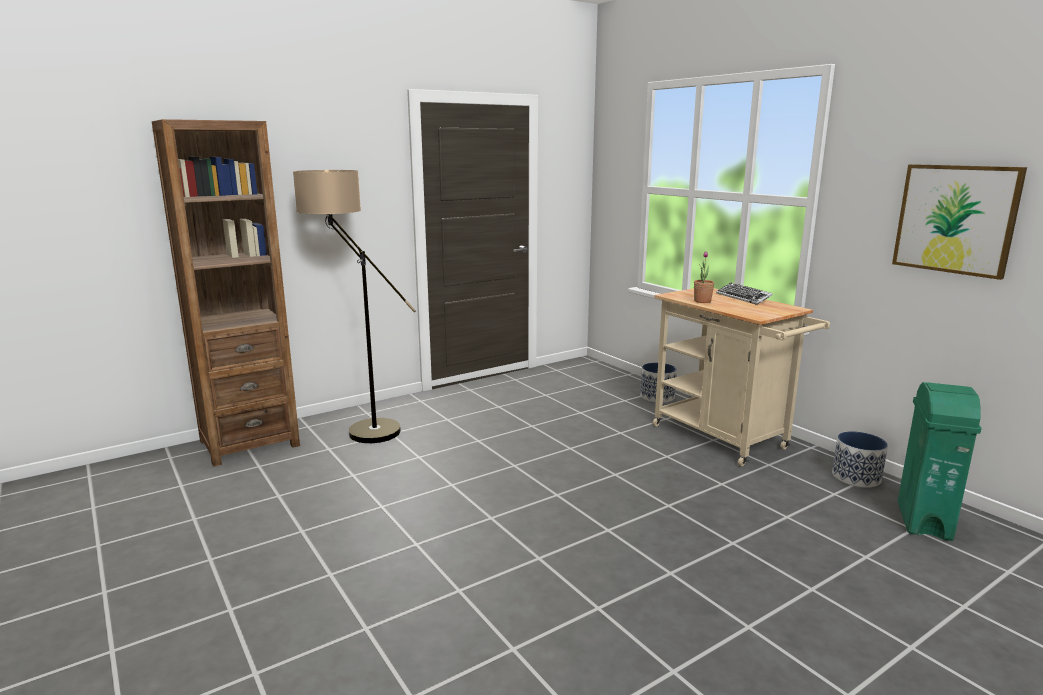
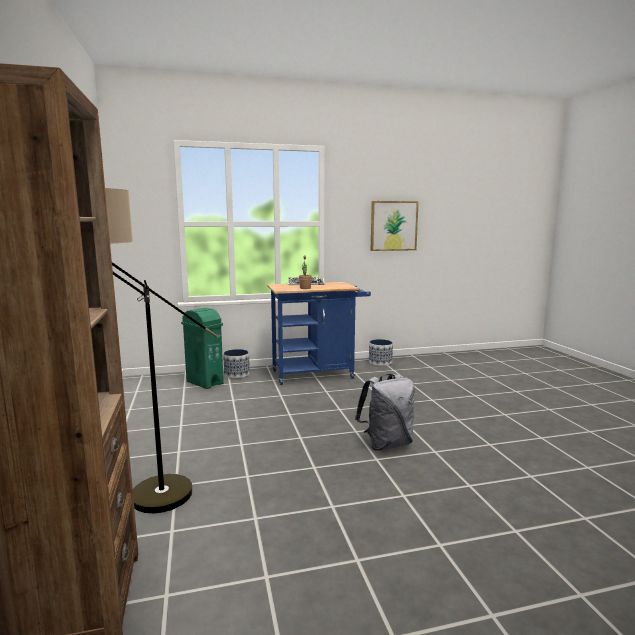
camera: 70 degrees left, 5 degrees down
beige cart [653,288,830,466] -> blue cart [267,282,371,385]
green trash can [898,382,982,541] -> green trash can moved to [181,308,224,389]
none -> grey backpack [355,374,415,451]

